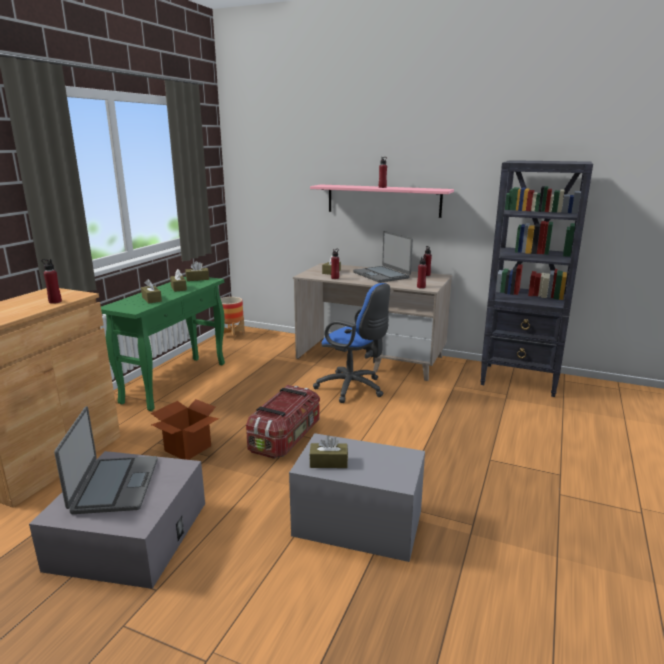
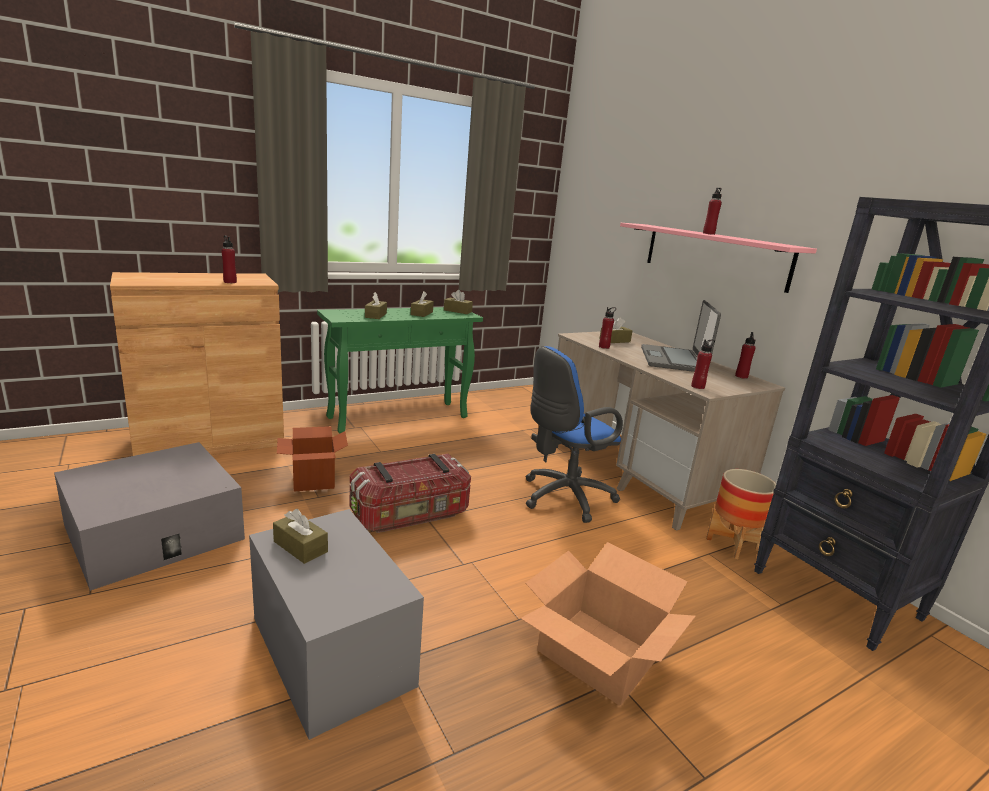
camera: 35 degrees right, 0 degrees up
laptop [54,406,158,514] -> none
planter [220,297,245,340] -> planter moved to [706,469,776,559]
blue office chair [313,283,390,403] -> blue office chair turned 75 degrees clockwise [526,346,623,523]
none -> cardboard box [520,542,696,706]

